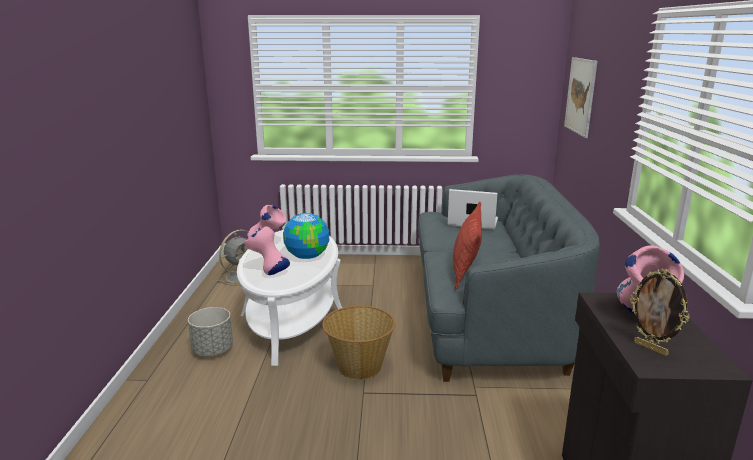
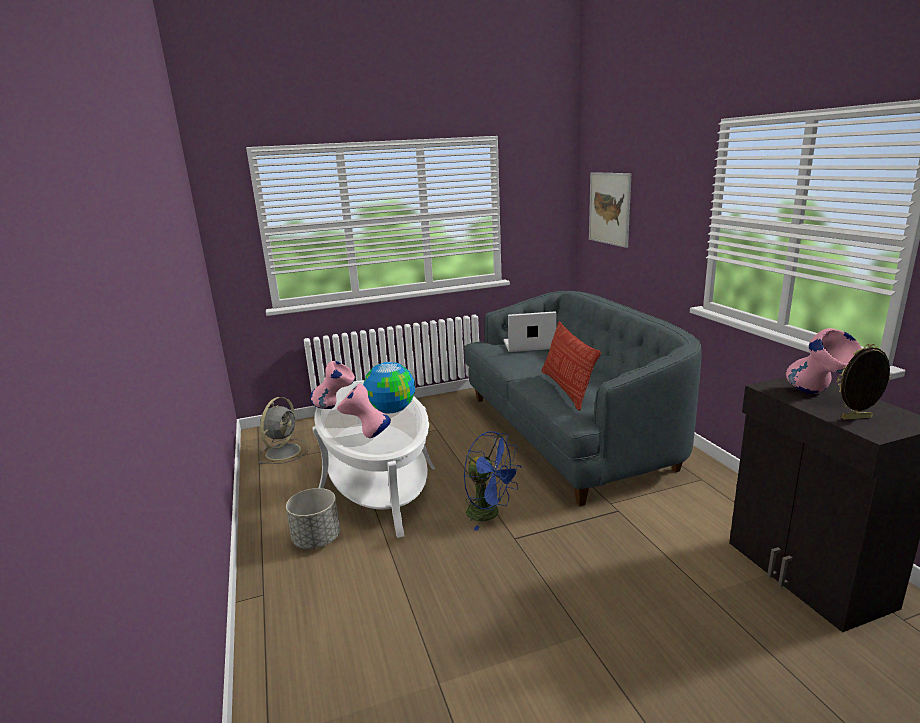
camera: 20 degrees left, 0 degrees up
basket [322,306,395,380] -> blue fan [464,431,522,531]
picture frame [630,269,690,356] -> picture frame turned 150 degrees clockwise [836,344,891,419]

